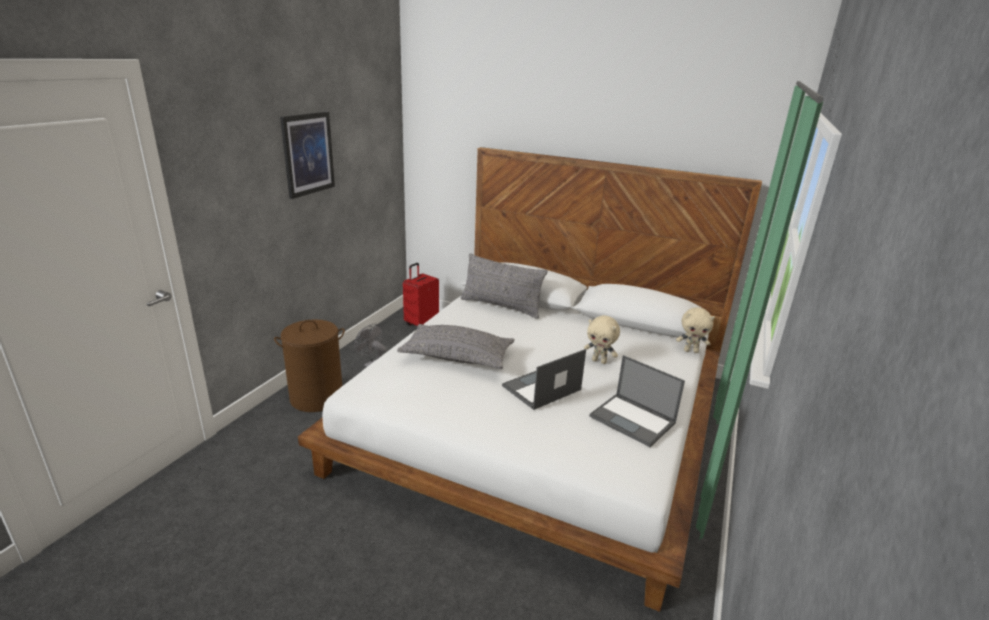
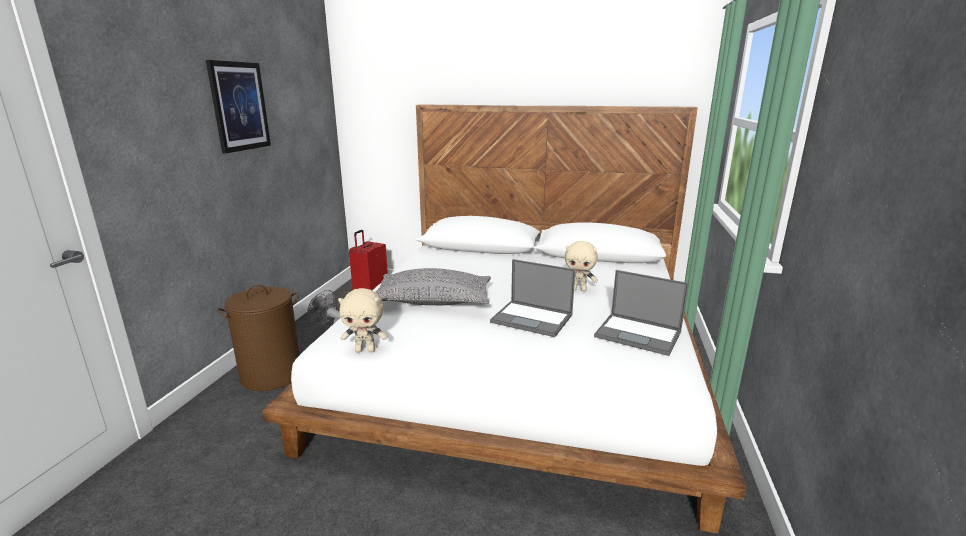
camera: 10 degrees left, 5 degrees down
grey pillow [461,253,548,319] -> none
laptop [502,349,586,410] -> laptop turned 105 degrees counterclockwise [490,259,575,337]
beige plush toy [676,307,715,353] -> beige plush toy moved to [338,288,388,352]

